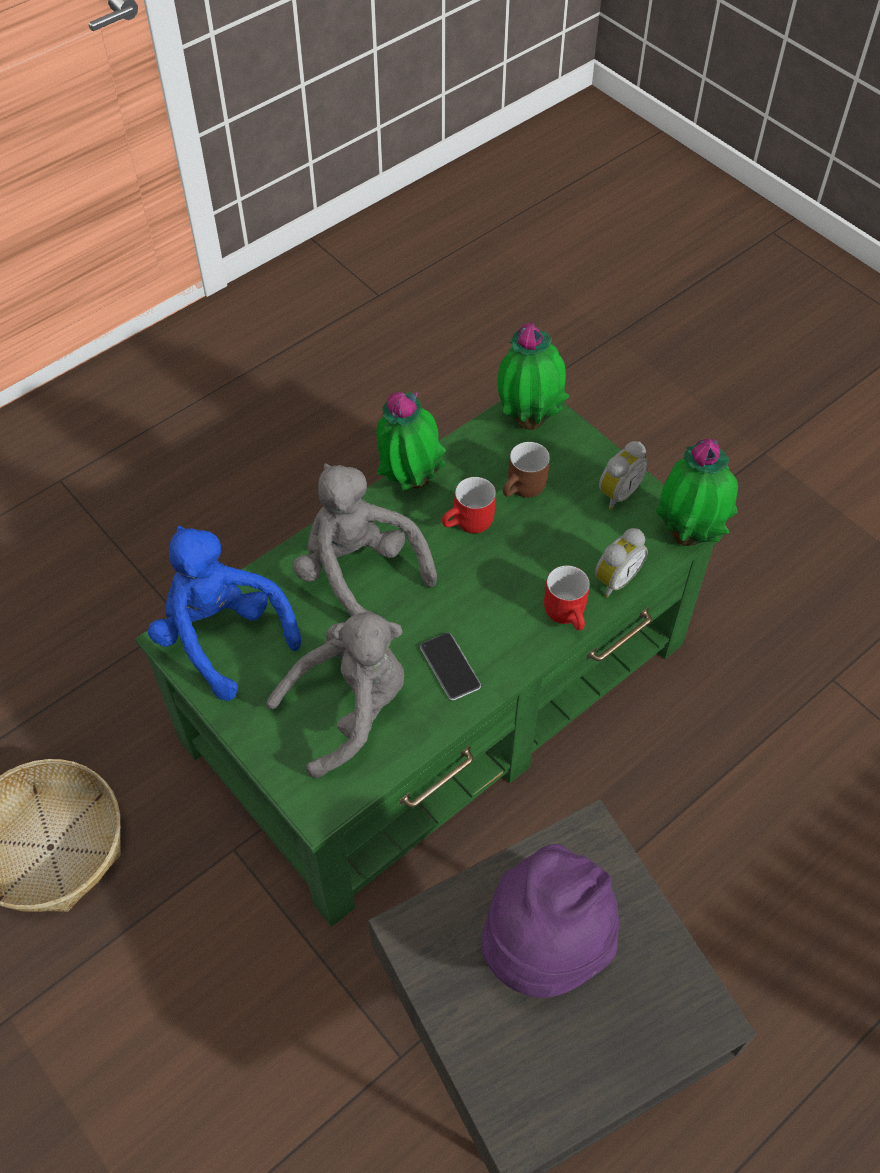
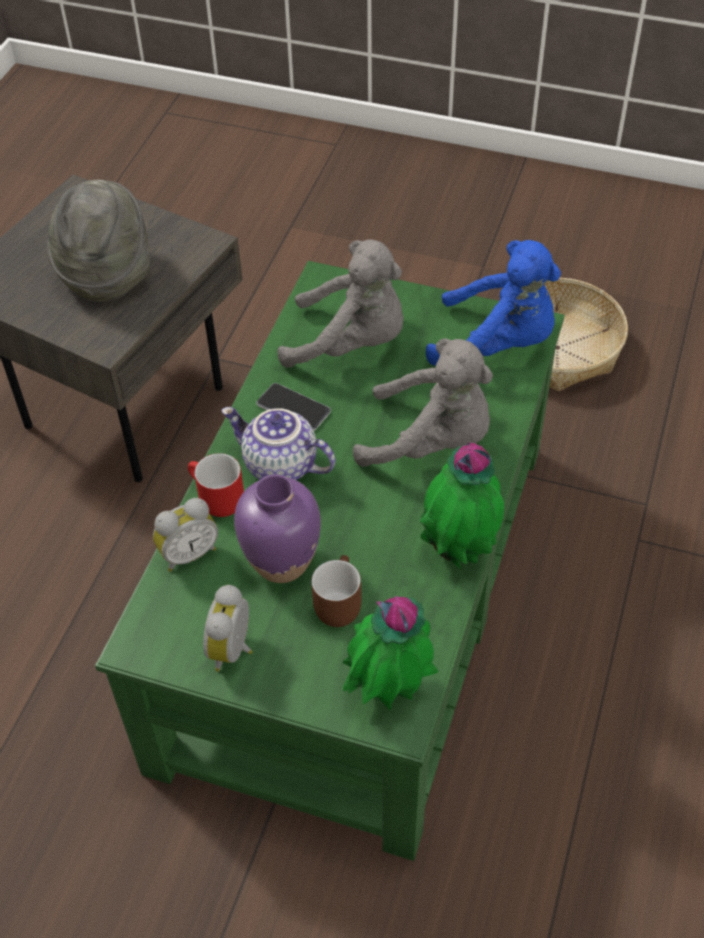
camera: 150 degrees right, 5 degrees down
grey plush toy [267,612,404,778] -> grey plush toy turned 105 degrees counterclockwise [277,239,404,368]
red mug [442,477,496,533] -> none
purple hat [481,844,619,998] -> grey hat [46,180,150,302]
alarm clock [595,528,648,598] -> alarm clock turned 135 degrees counterclockwise [153,498,218,572]
potted plant [656,438,738,546] -> none
none -> teapot [221,407,335,480]
none -> purple vase [234,475,321,583]

